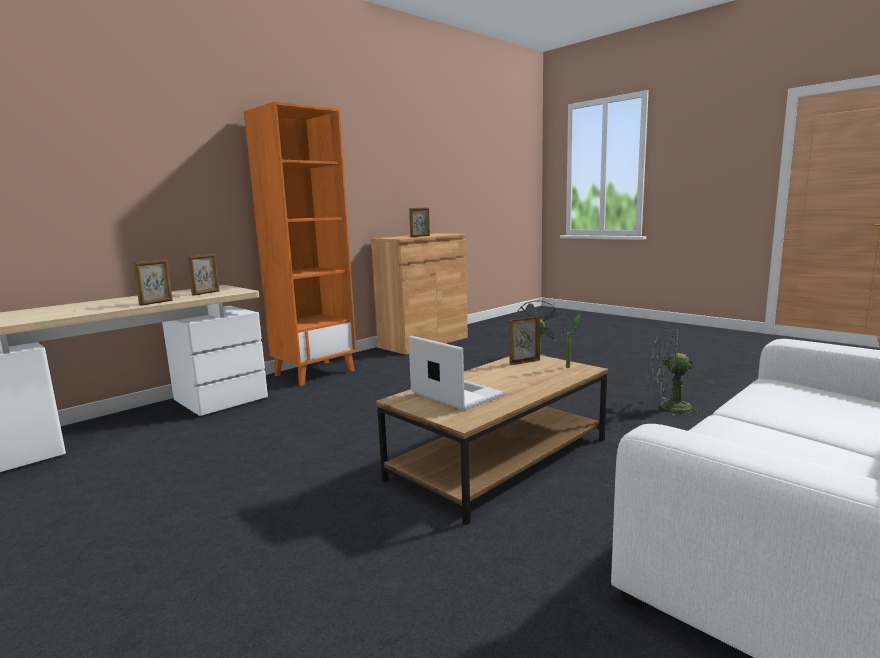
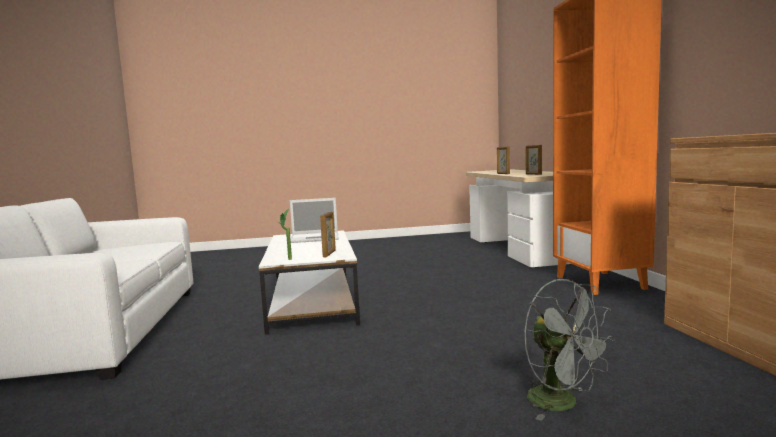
camera: 125 degrees right, 5 degrees down
brown coffee table [376,355,608,525] -> white coffee table [259,230,360,335]
picture frame [409,207,430,237] -> none
grey fan [647,328,703,416] -> none

